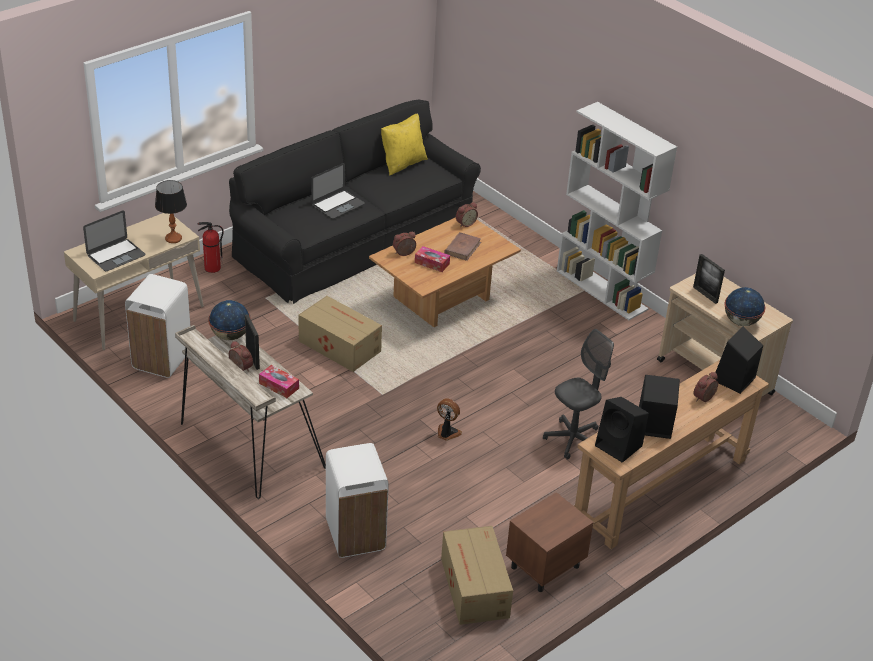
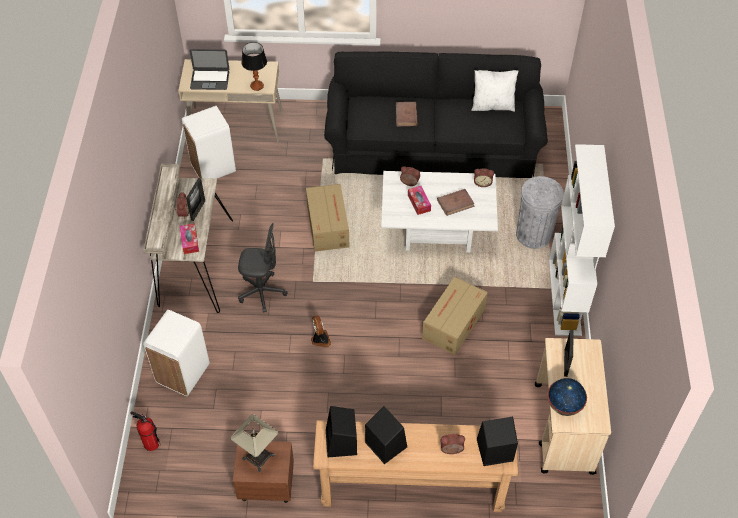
camera: 45 degrees right, 15 degrees up
fire extinguisher [197,222,224,273] -> fire extinguisher moved to [130,411,161,451]
globe [208,300,251,340] -> none
laptop [311,163,365,219] -> brown book [396,102,418,126]
brown coffee table [369,217,521,327] -> white coffee table [381,171,498,252]
yellow pillow [381,113,428,176] -> white pillow [471,70,518,112]
cardboard box [441,526,513,625] -> cardboard box moved to [422,276,488,355]
grey office chair [543,329,614,460] -> grey office chair moved to [238,223,288,313]
none -> table lamp [231,414,278,472]
none -> grey trash can [516,176,564,249]

